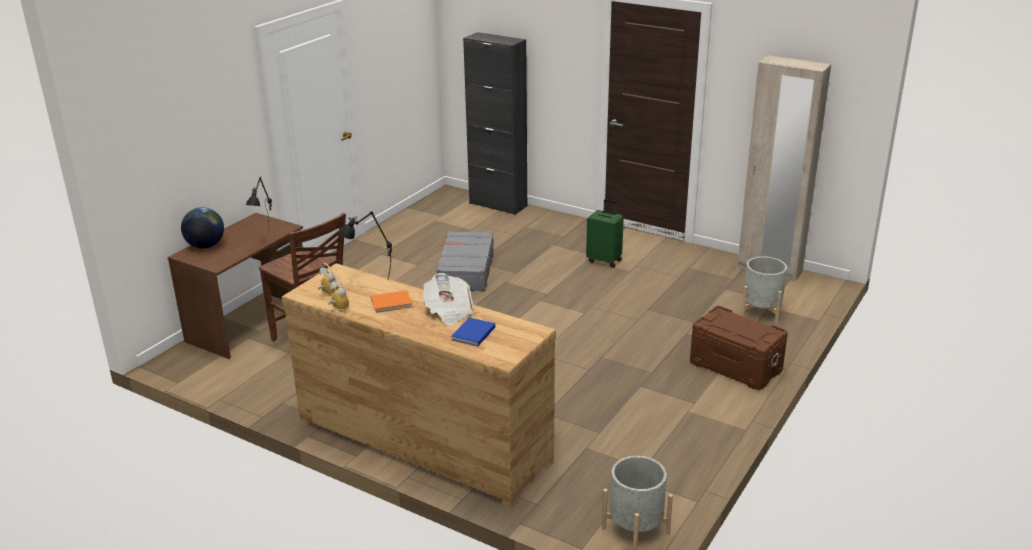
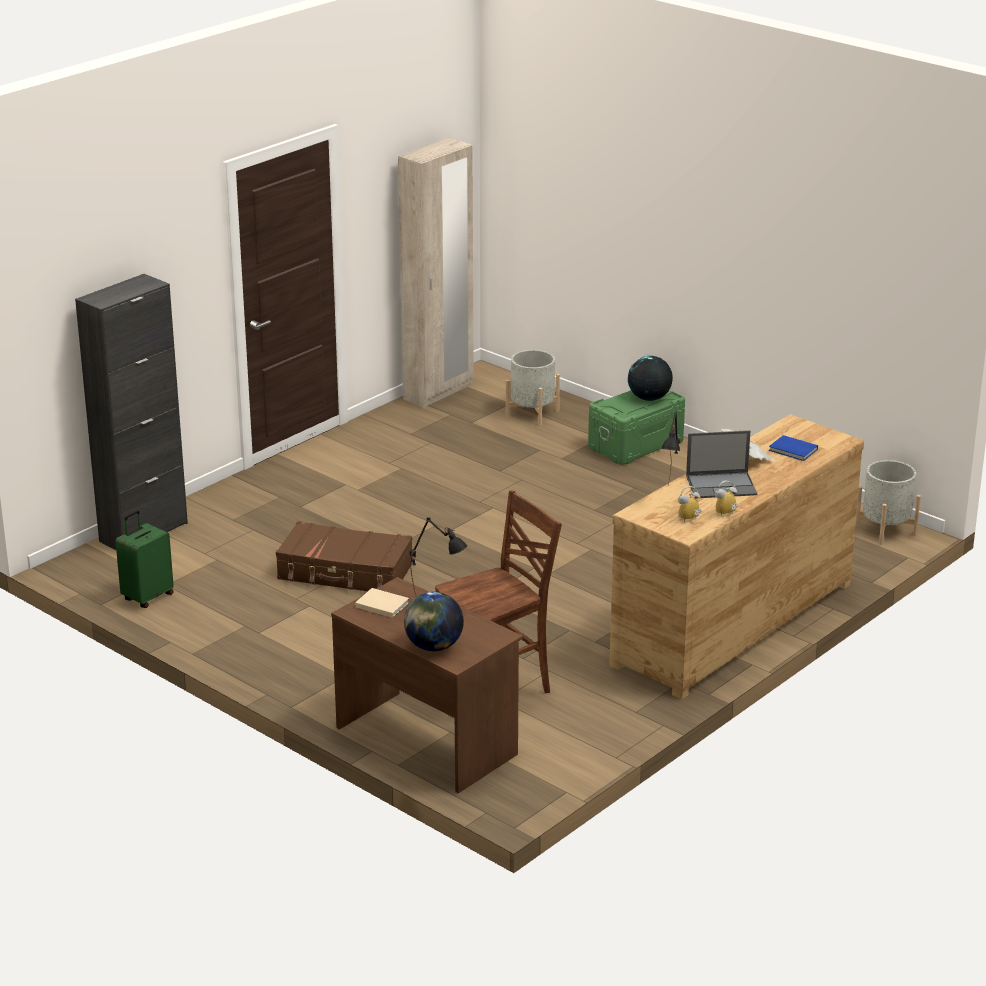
camera: 80 degrees left, 0 degrees up
orange book [371,290,413,313] -> laptop [686,430,757,498]
grey suitcase [436,231,494,291] -> brown suitcase [276,521,413,591]
green suitcase [586,199,624,268] -> green suitcase moved to [115,510,174,608]
brown storage box [690,306,788,390] -> green storage box [588,390,685,465]
none -> beige book [355,588,409,618]
none -> globe [628,356,673,401]

